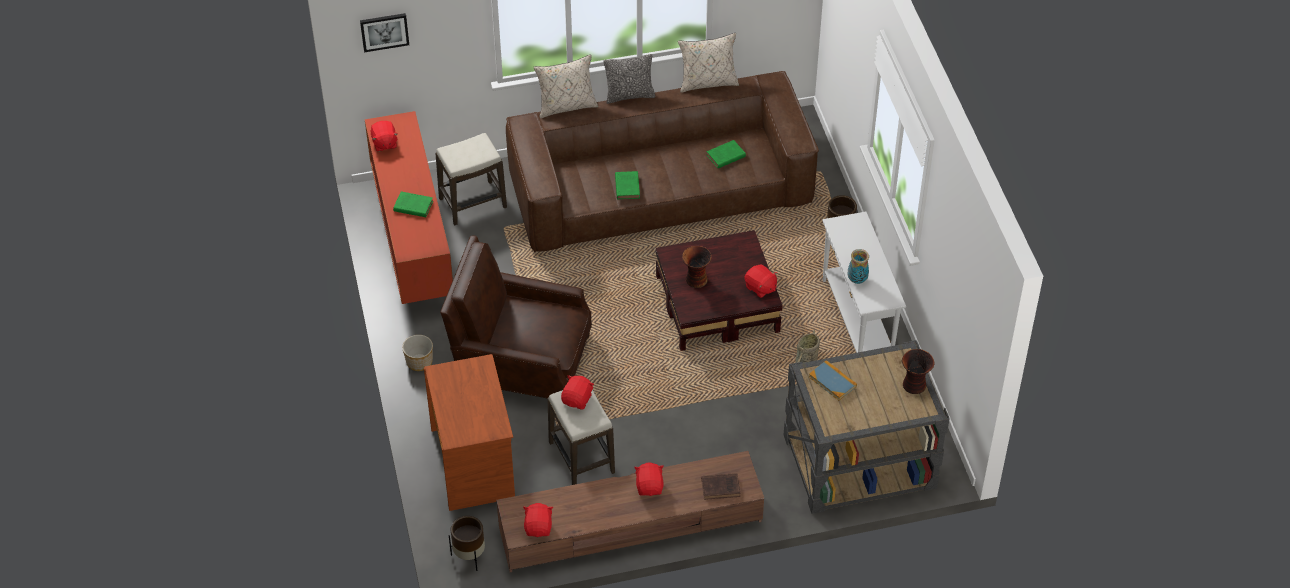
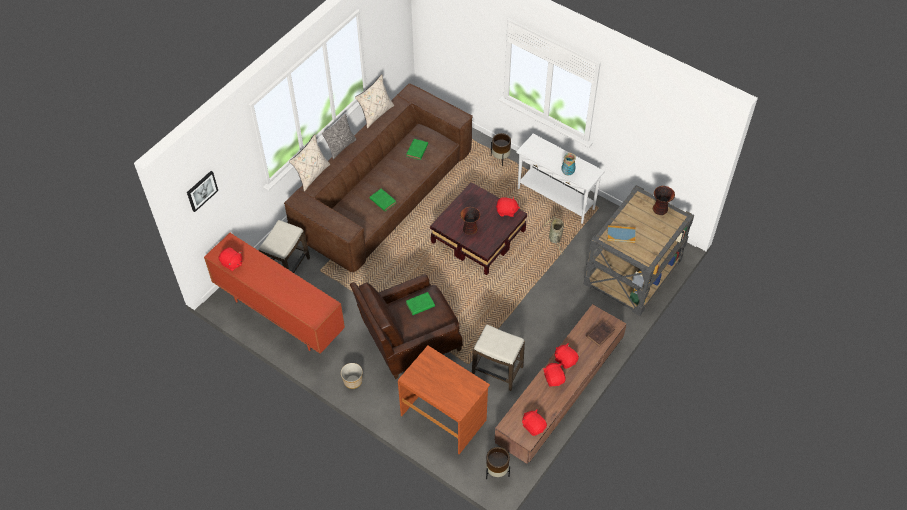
camera: 40 degrees left, 5 degrees up
green book [393,192,433,217] -> green book moved to [406,292,435,315]
red plush toy [561,375,594,409] -> red plush toy moved to [543,363,566,386]

